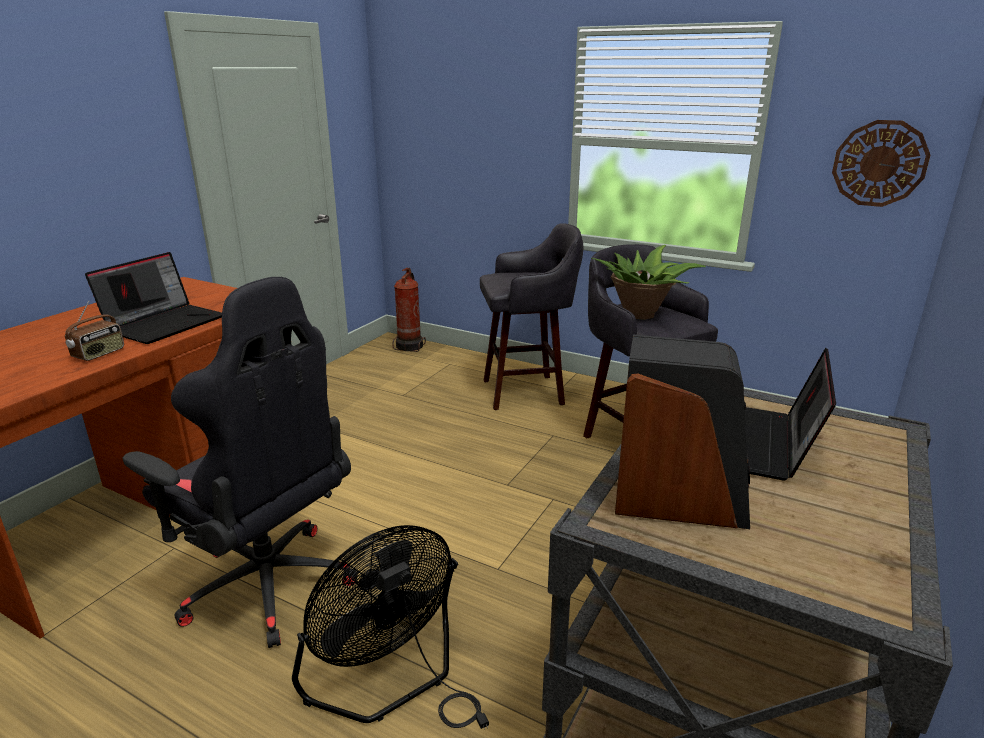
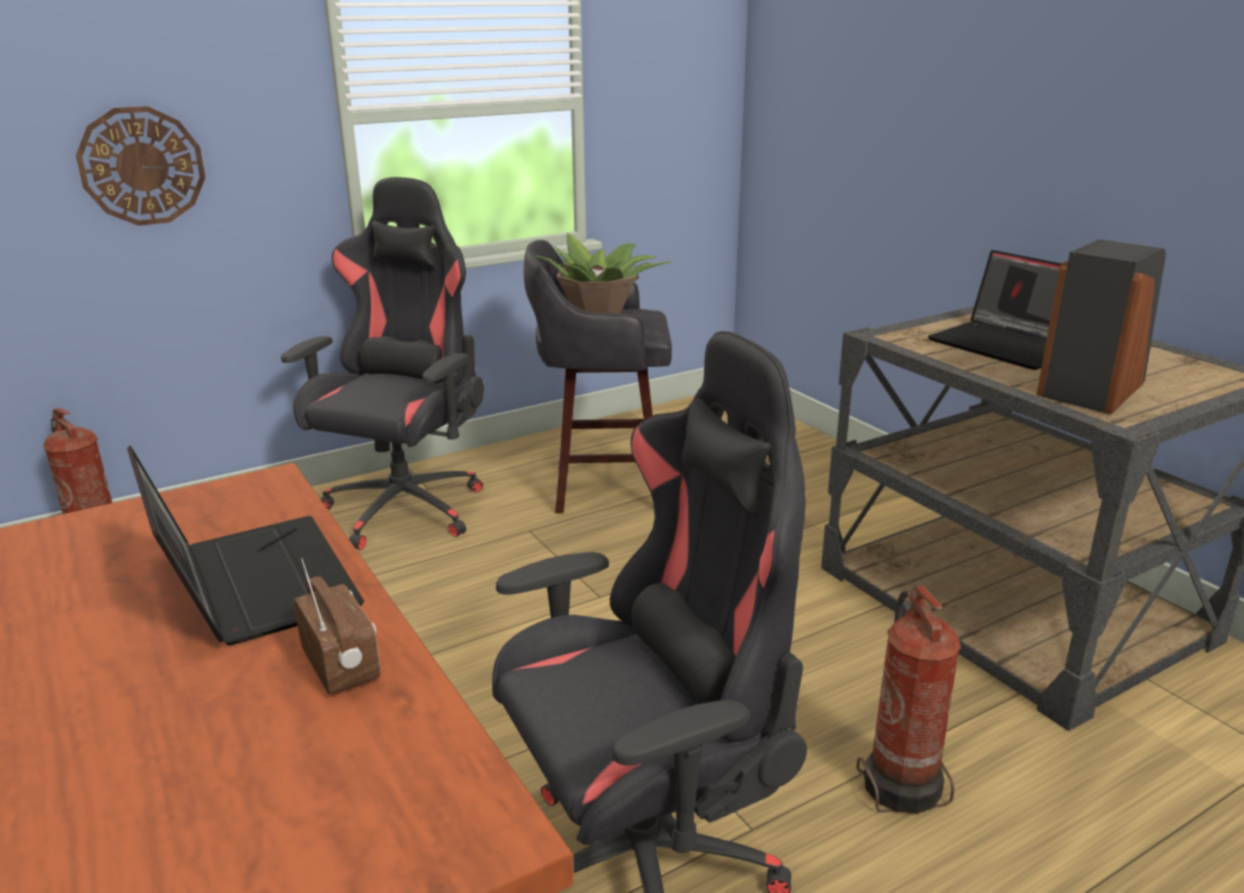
camera: 60 degrees left, 0 degrees up
black fan [292,525,489,729] -> fire extinguisher [856,586,961,814]
grey stool [480,224,583,410] -> black office chair [281,177,484,550]
wall clock [832,120,931,207] -> wall clock moved to [76,106,206,226]

